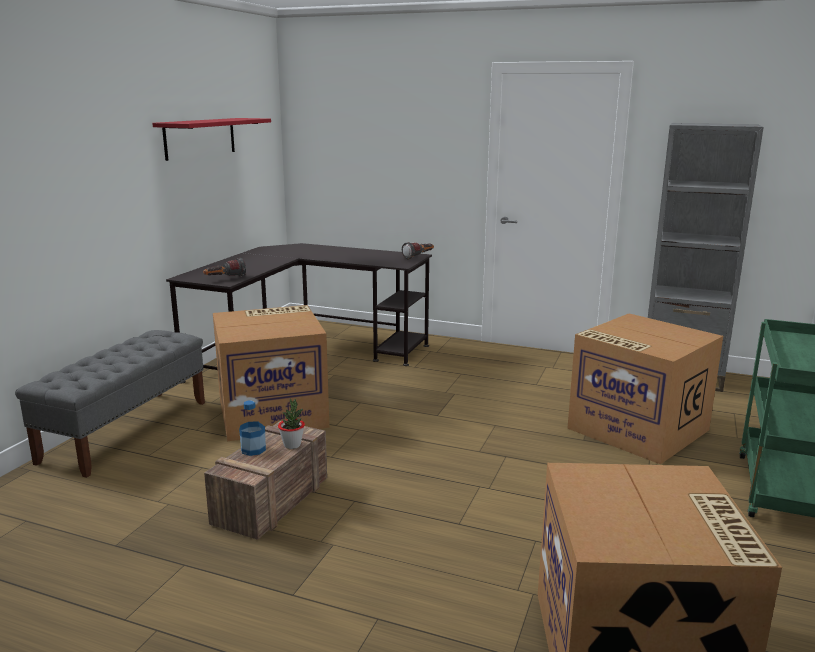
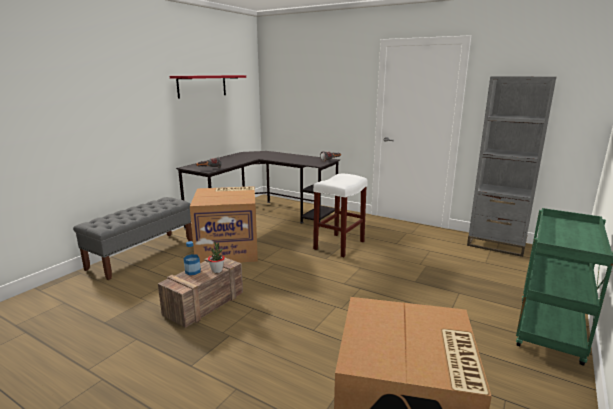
camera: 10 degrees right, 0 degrees up
cardboard box [567,314,723,464] -> none
none -> white stool [313,174,368,257]

